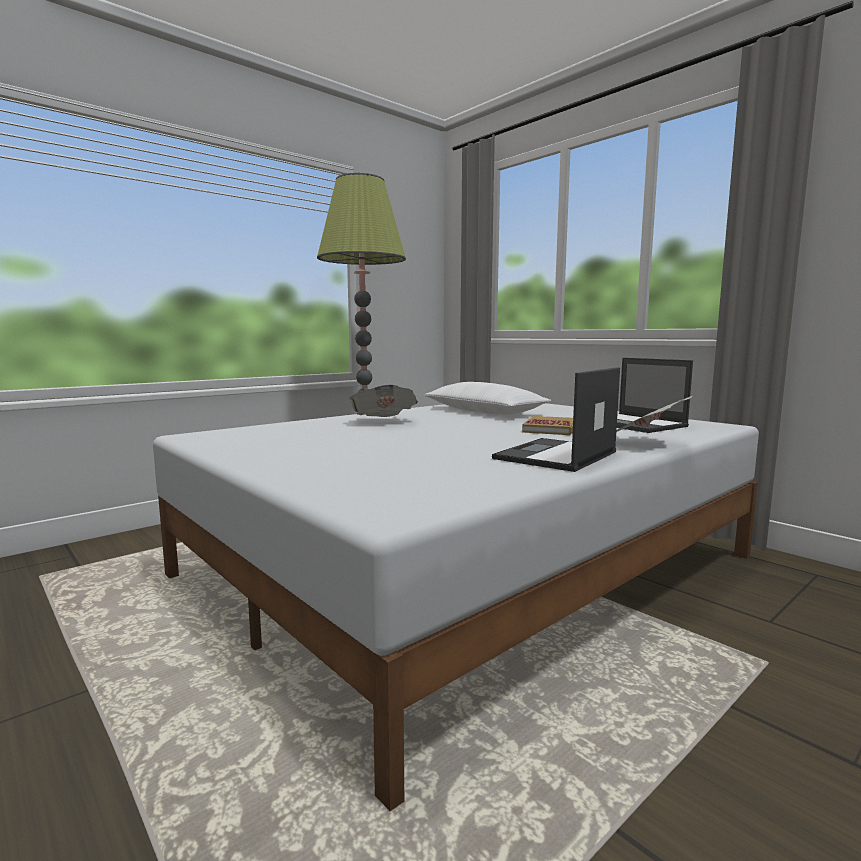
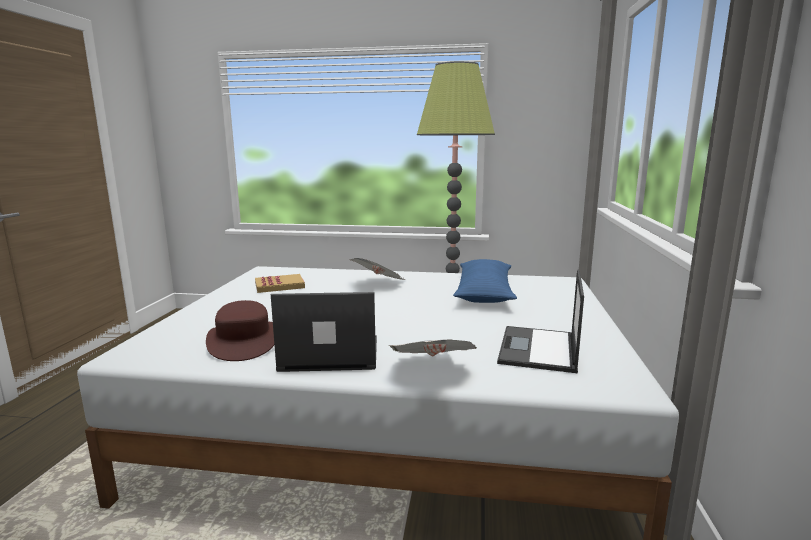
camera: 50 degrees right, 5 degrees up
white pillow [424,382,551,415] -> blue pillow [453,259,517,303]
book [522,416,573,435] -> book moved to [255,274,305,293]
none -> brown hat [206,300,274,361]

